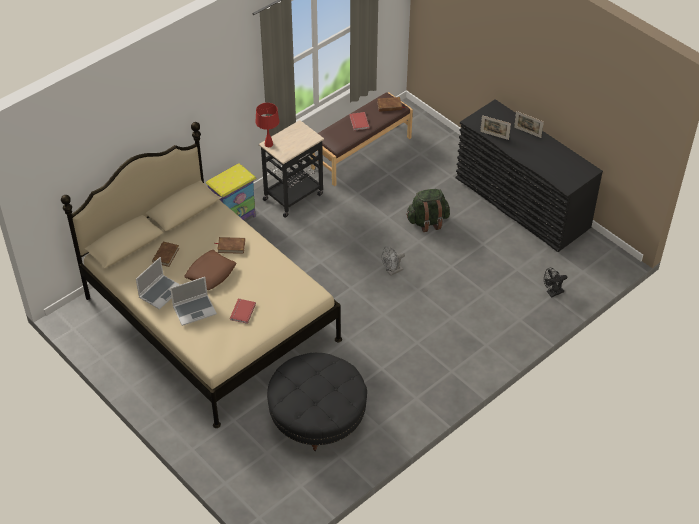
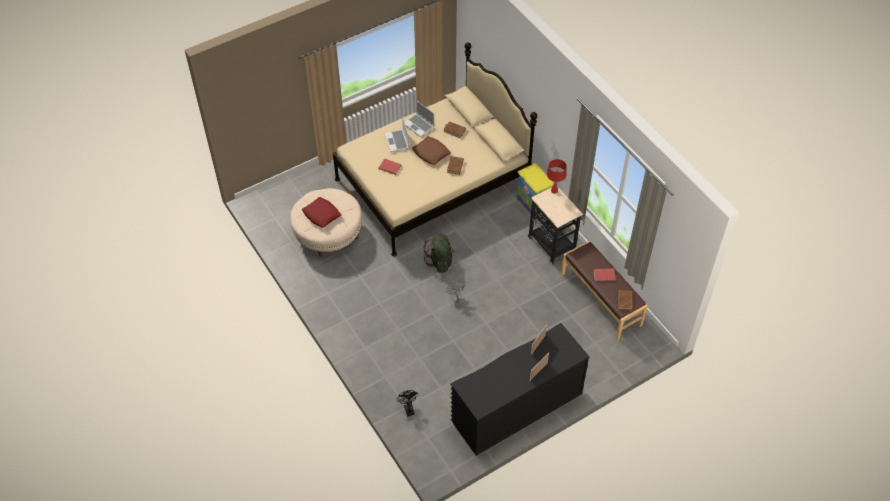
camera: 100 degrees right, 5 degrees up
black ottoman [267,353,367,451] -> beige ottoman [290,188,362,257]
green backpack [406,189,450,232] -> green backpack moved to [424,234,455,273]
none -> red pillow [302,197,341,228]

